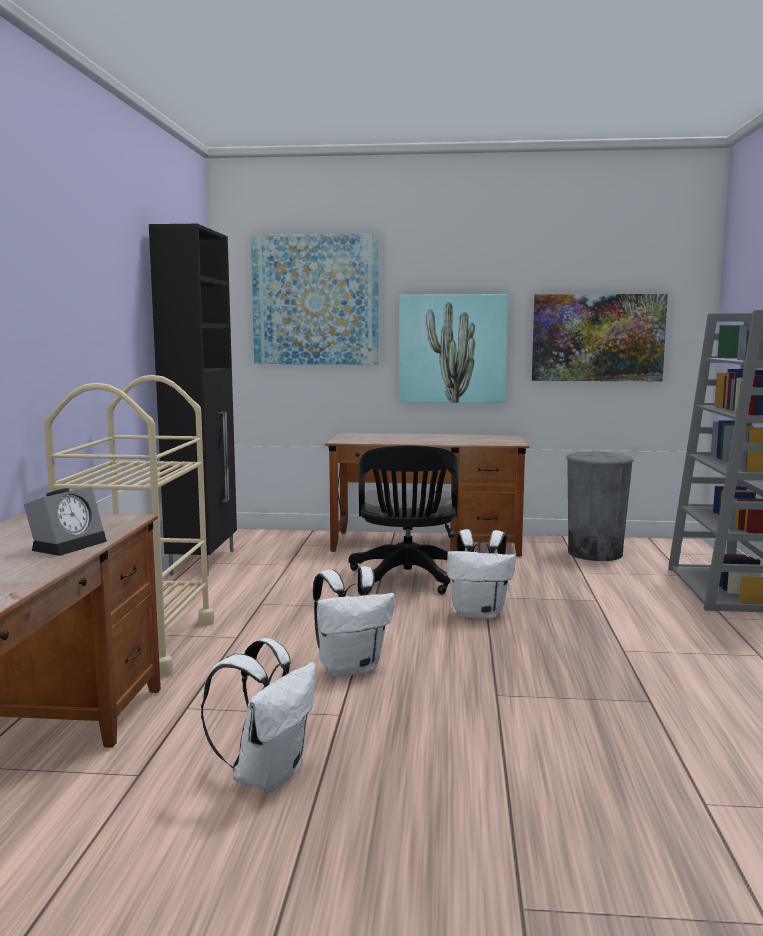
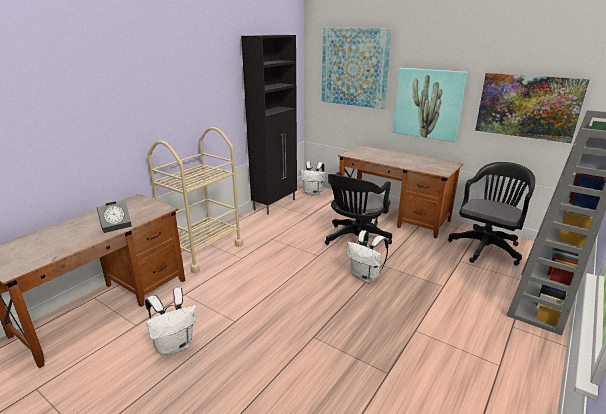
camera: 30 degrees right, 15 degrees up
white backpack [313,566,395,677] -> white backpack moved to [300,162,326,195]
grey trash can [566,452,634,561] -> black office chair [448,162,535,266]

